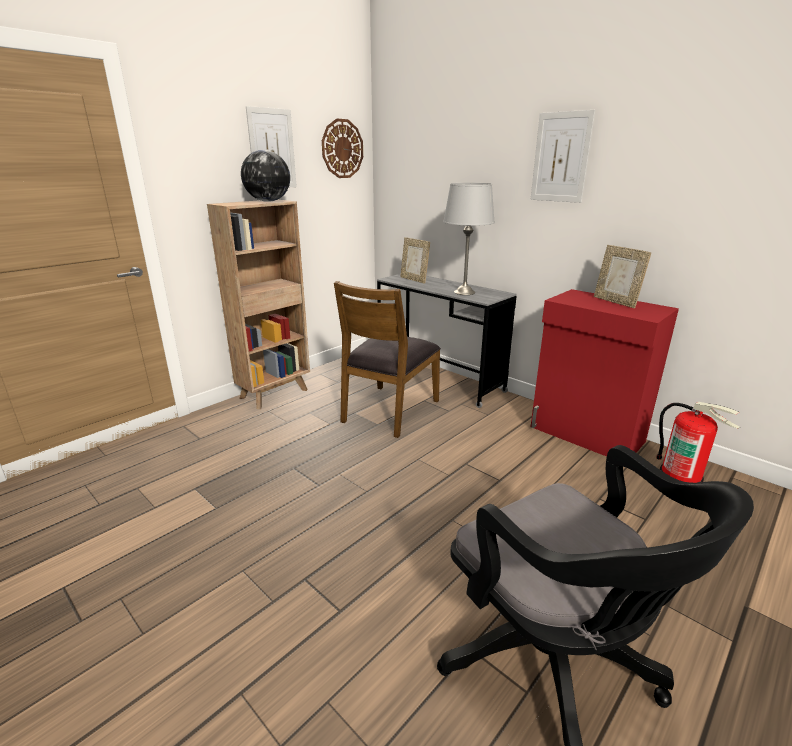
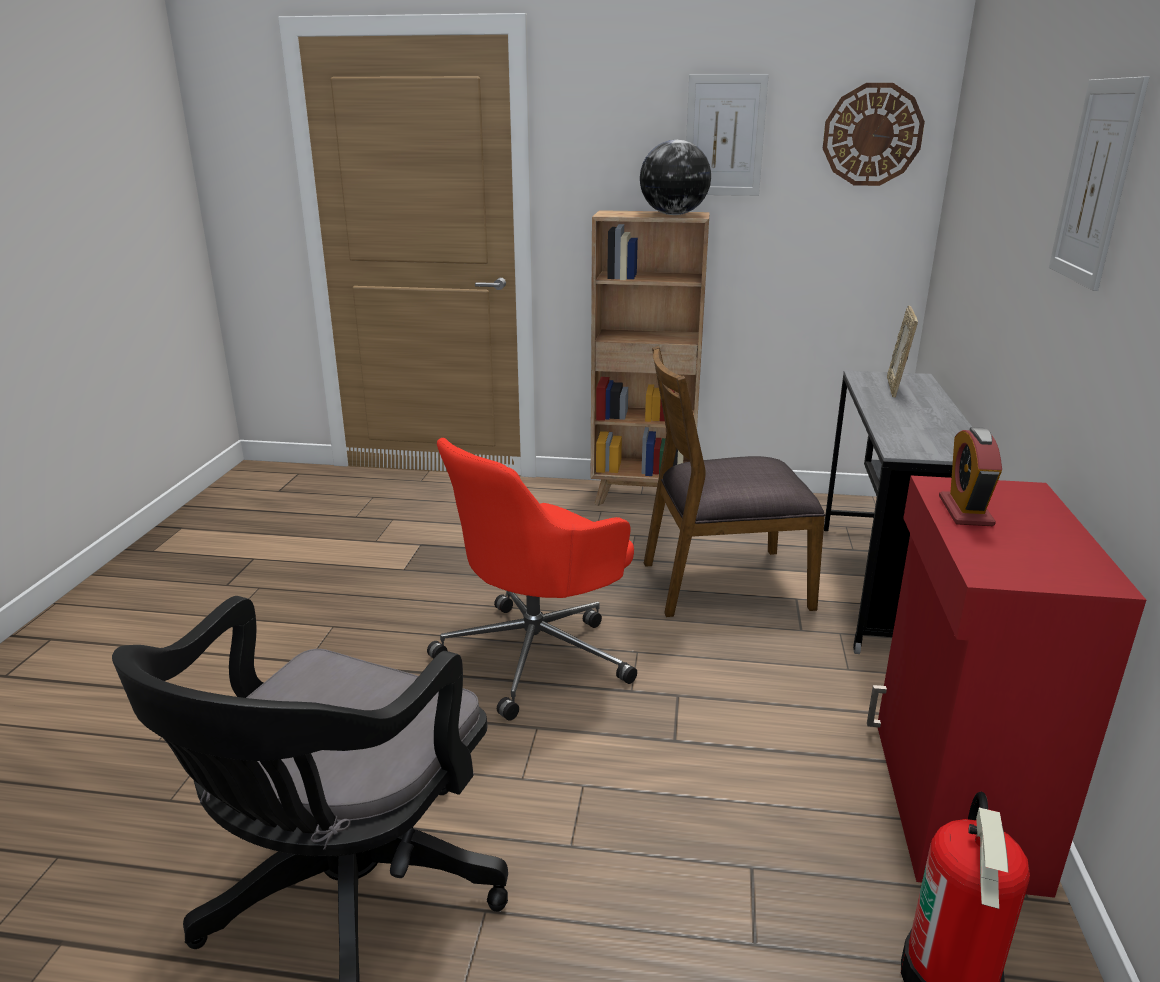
camera: 55 degrees right, 0 degrees up
grey table lamp [443,183,495,295] -> none
picture frame [594,245,651,308] -> none
none -> red office chair [427,438,637,721]
none -> alarm clock [939,427,1002,526]

